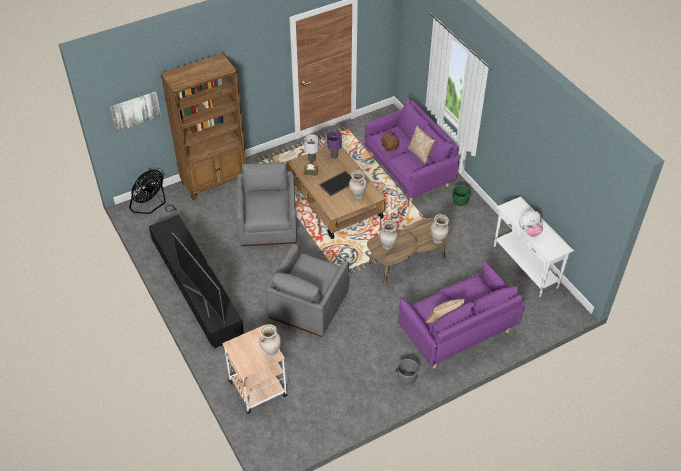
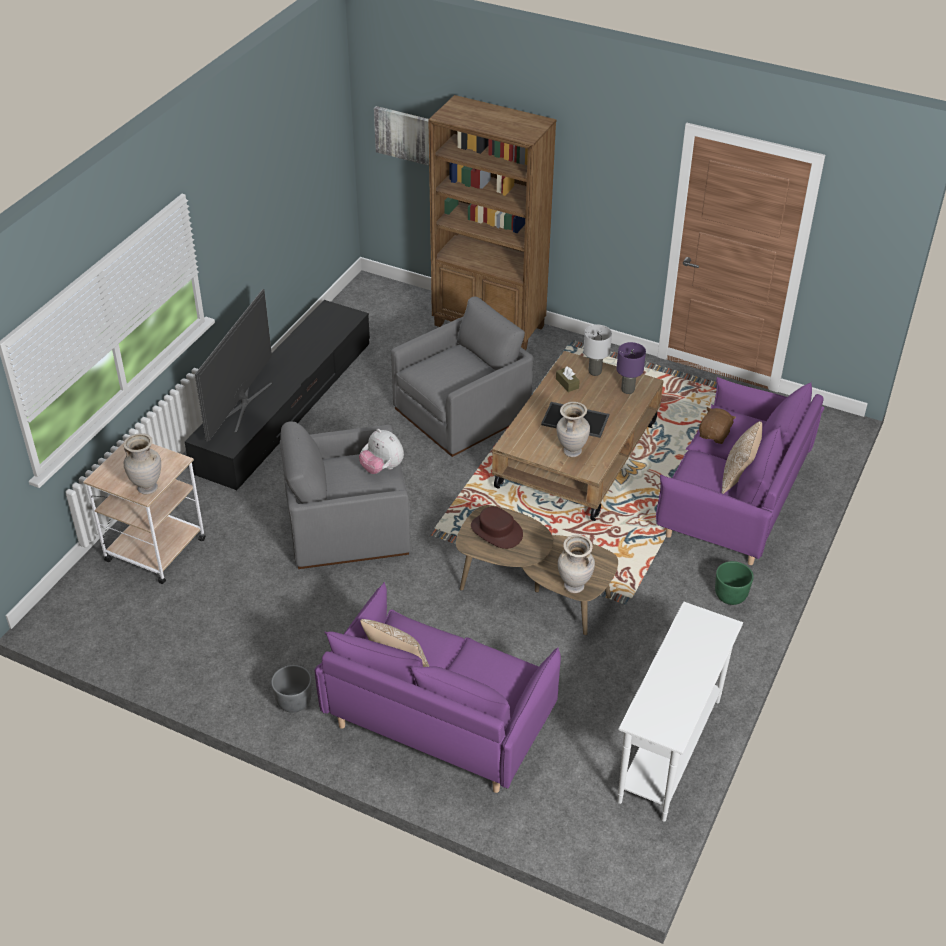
camera: 55 degrees right, 5 degrees down
black fan [129,170,177,214] -> none
beige vase [379,220,398,250] -> brown hat [471,506,523,549]
plush toy [519,211,543,237] -> plush toy moved to [359,429,404,474]

